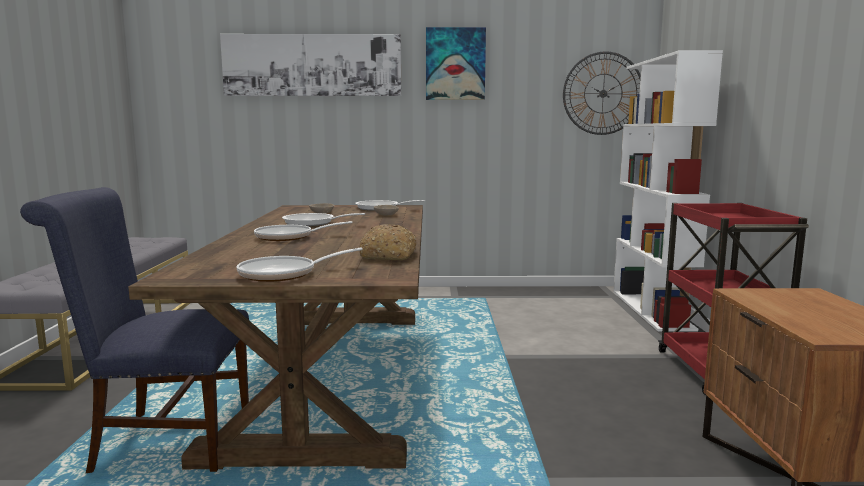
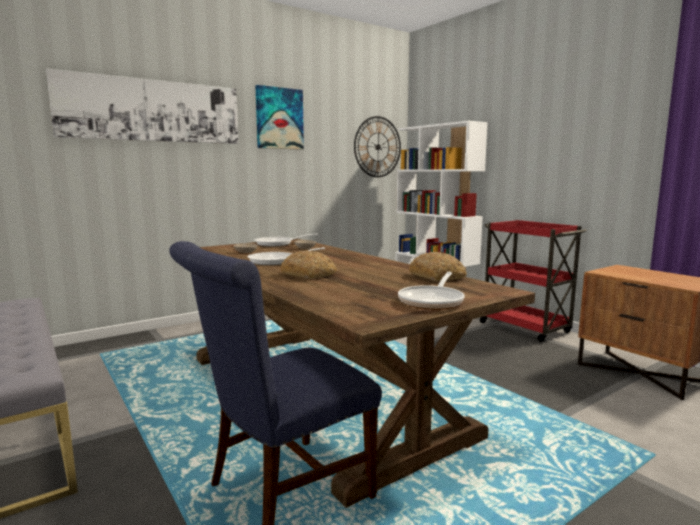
camera: 35 degrees left, 0 degrees up
frying pan [254,221,352,241] -> bread [280,250,337,279]

